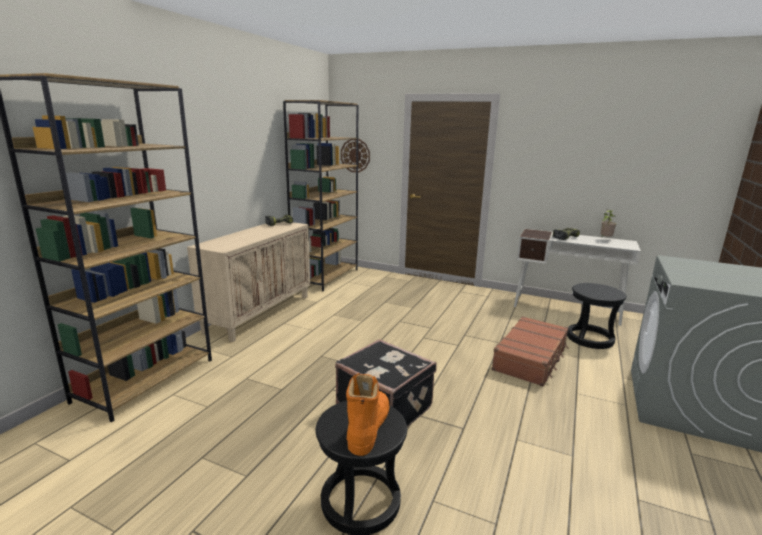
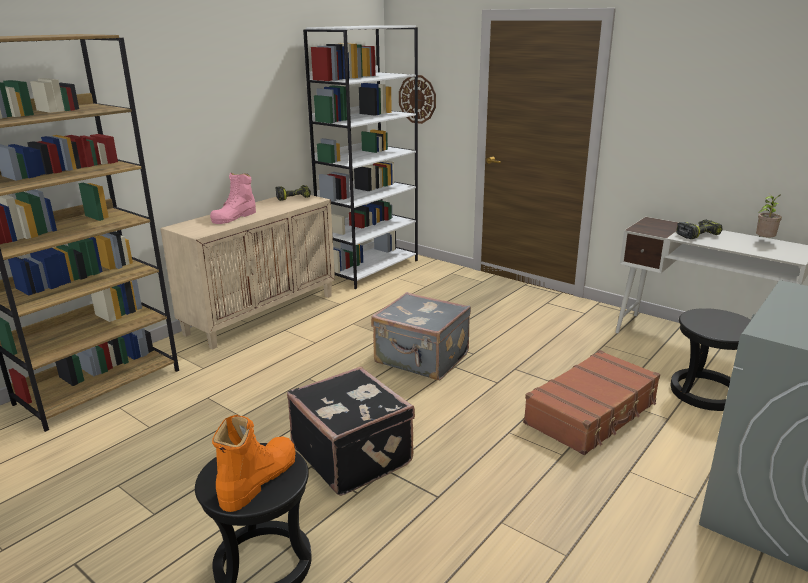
camera: 15 degrees right, 5 degrees up
brown bookcase [283,100,358,291] -> white bookcase [303,25,418,289]
none -> pink boot [210,173,256,224]
none -> grey suitcase [371,292,471,380]

